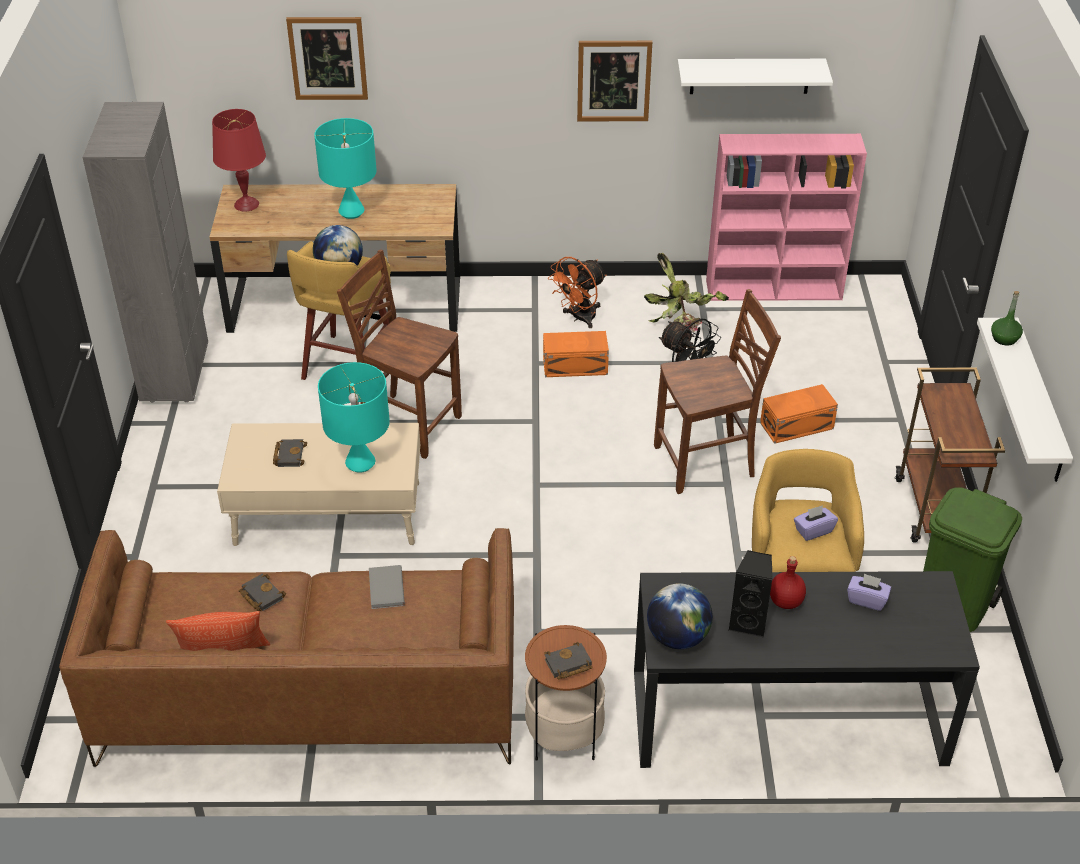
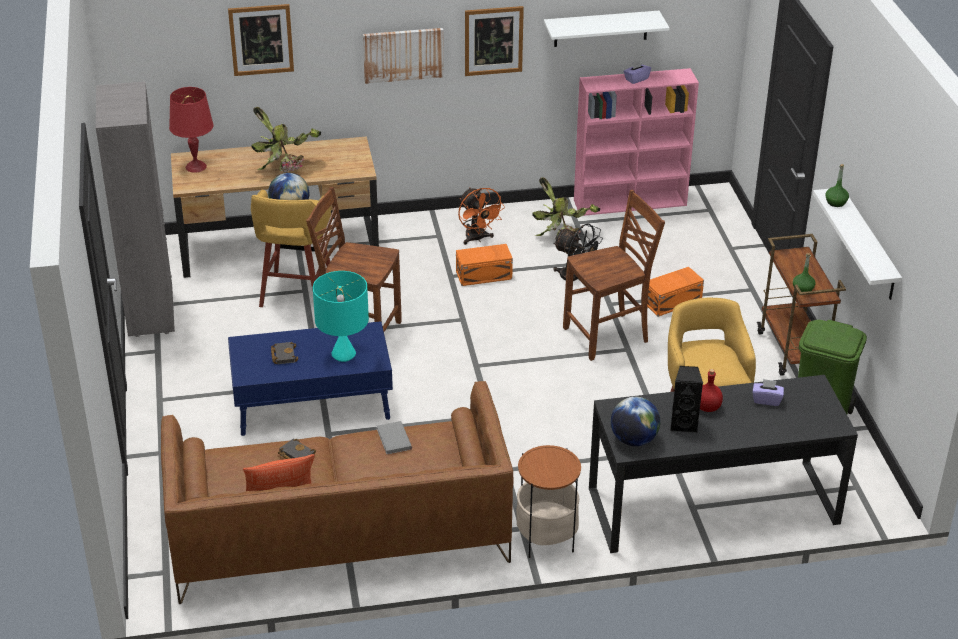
camera: 10 degrees left, 5 degrees down
beige coffee table [217,423,420,546] -> blue coffee table [228,321,393,436]
turquoise table lamp [314,118,377,219] -> potted plant [252,107,321,172]
black book [544,642,592,679] -> none
orange fan [548,257,606,328] -> orange fan turned 60 degrees counterclockwise [458,187,505,245]
purple tissue box [794,505,838,541] -> purple tissue box moved to [623,60,651,84]
none -> picture [363,28,444,84]
none -> green bottle [793,253,816,292]

